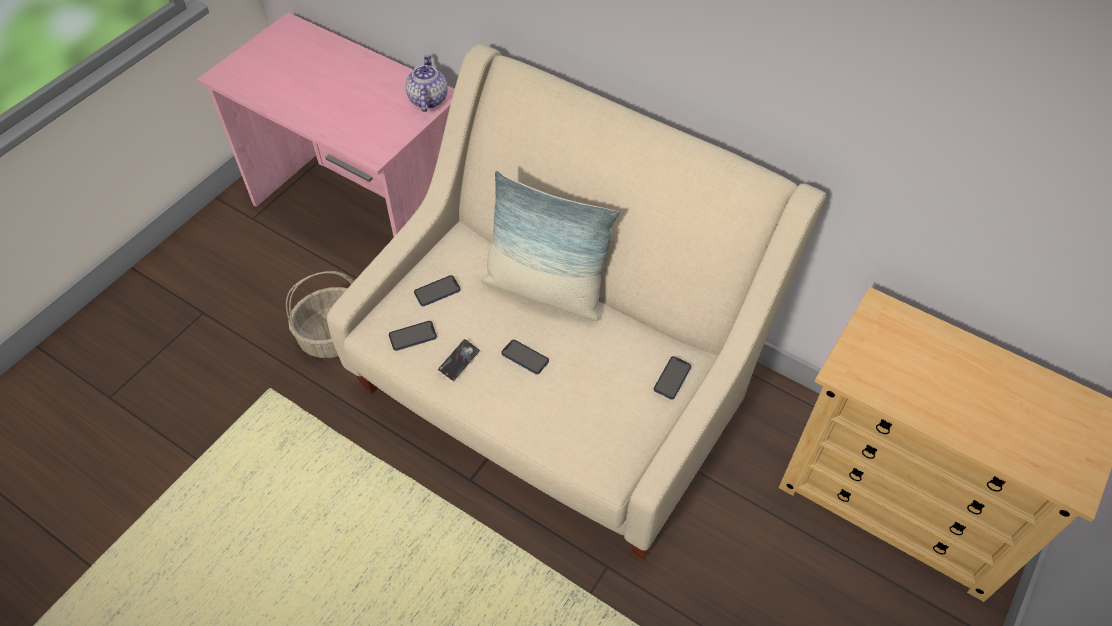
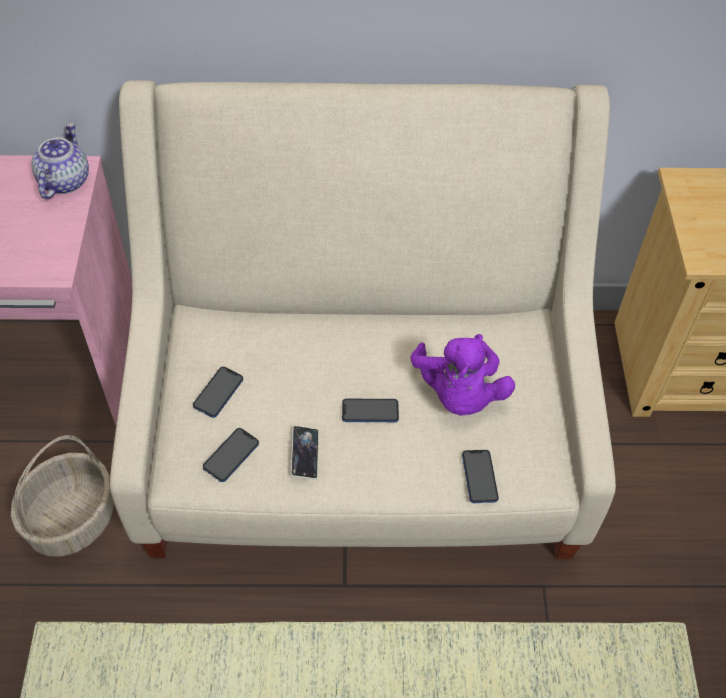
camera: 35 degrees left, 0 degrees up
teapot [406,54,448,112] -> teapot turned 45 degrees clockwise [31,122,89,199]
pillow [481,171,620,321] -> none
phone [654,356,691,400] -> phone moved to [462,450,499,503]
none -> purple plush toy [411,334,515,416]

